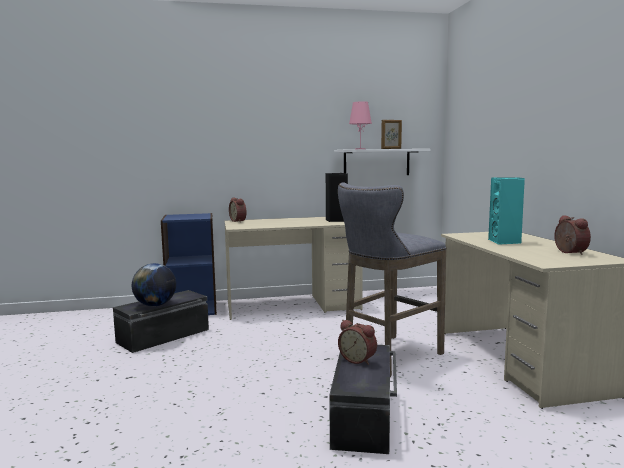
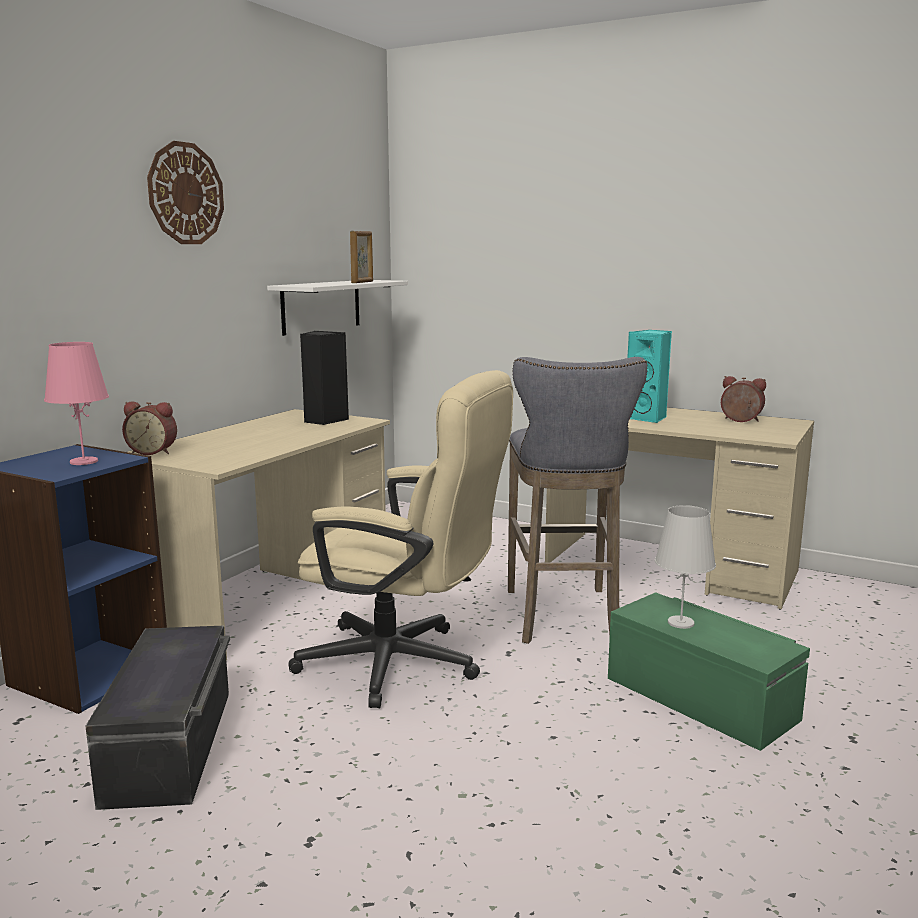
camera: 50 degrees left, 5 degrees up
globe [132,263,176,307] -> none
black storage box [329,345,397,454] -> green storage box [608,592,810,751]
alarm clock [338,320,377,365] -> white table lamp [655,505,716,629]
pink table lamp [349,101,372,149] -> pink table lamp moved to [44,342,109,465]
none -> wall clock [147,141,224,244]
none -> beige office chair [288,370,513,708]

